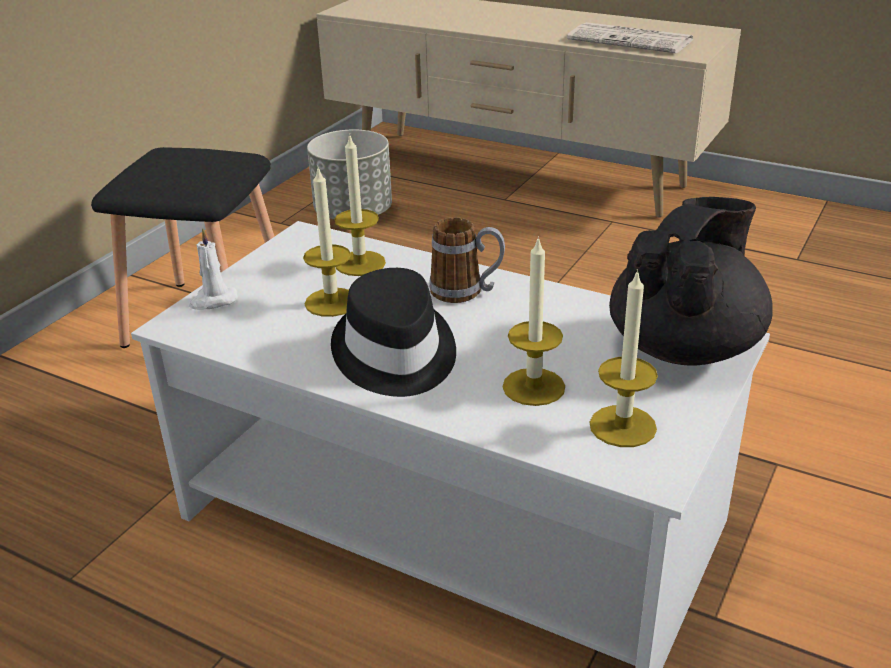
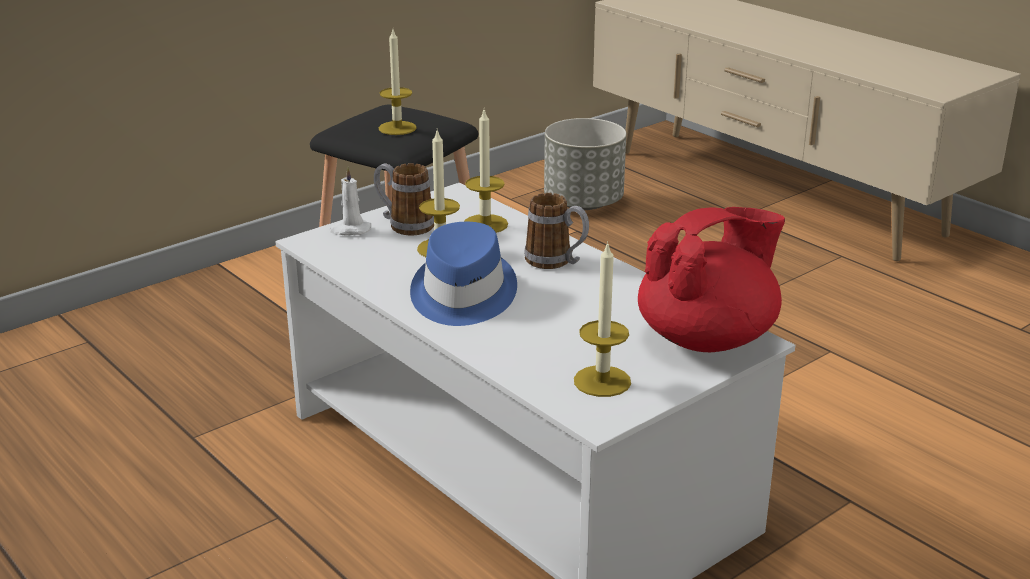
camera: 20 degrees right, 5 degrees down
black hat [331,268,456,397] -> blue hat [410,222,517,326]
candle [503,236,565,406] -> candle moved to [379,30,417,135]
newspaper [567,22,694,53] -> none
black teapot [609,197,773,366] -> red teapot [638,207,785,352]
none -> mug [374,163,434,236]

